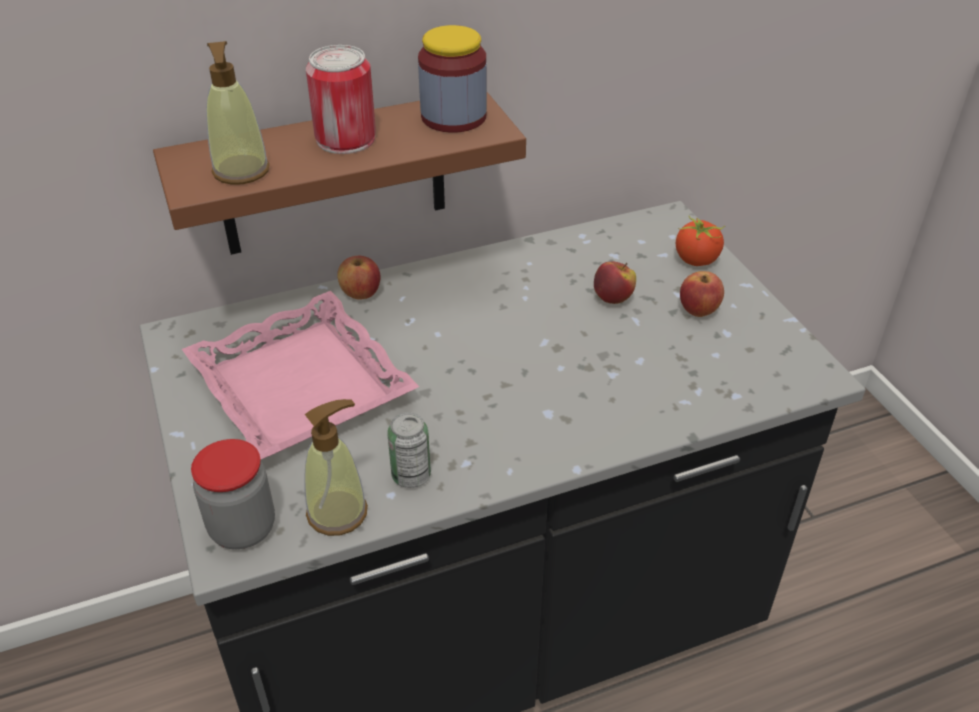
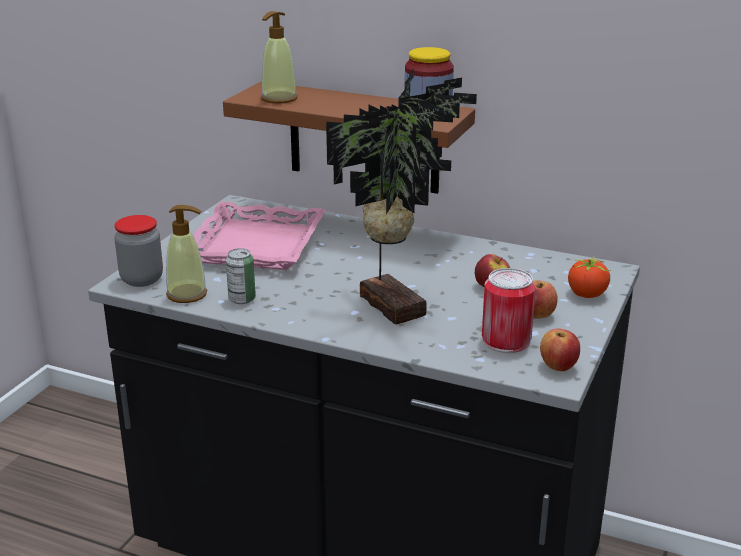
camera: 45 degrees right, 15 degrees down
can [306,45,376,154] -> can moved to [482,268,536,353]
apple [337,256,381,300] -> apple moved to [540,329,580,371]
none -> potted plant [326,68,477,325]

